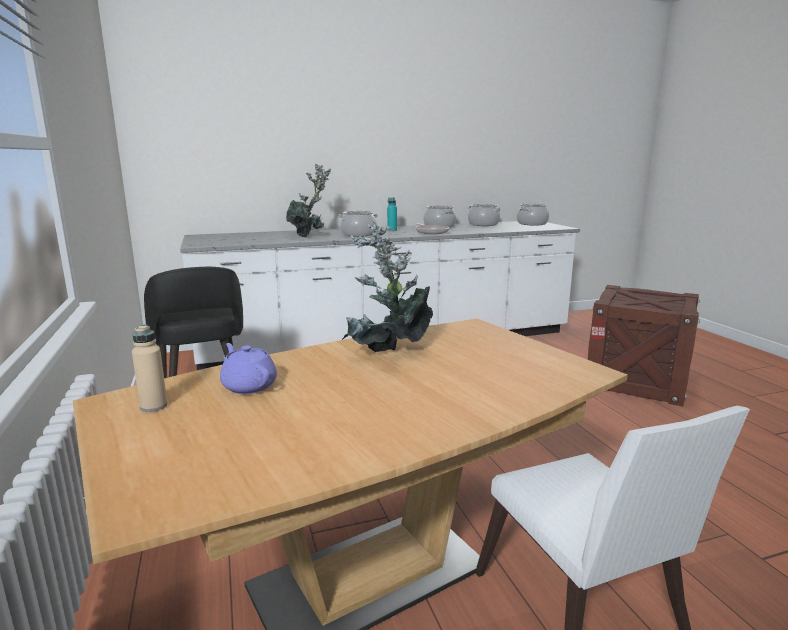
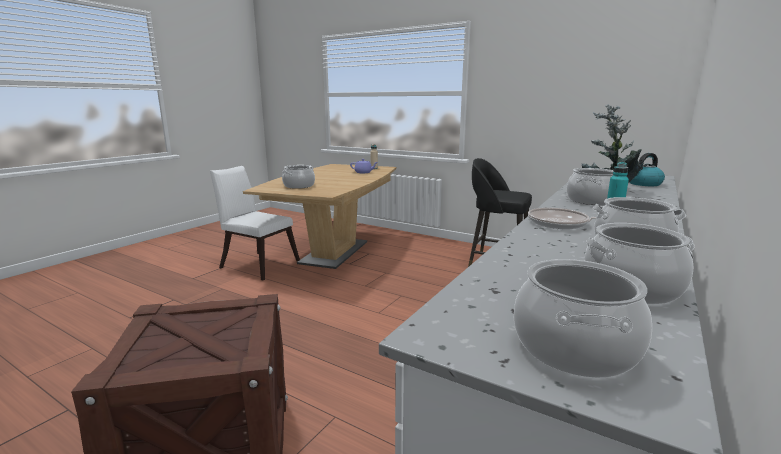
camera: 140 degrees right, 0 degrees up
potted plant [342,221,433,352] -> none
none -> cooking pot [282,165,315,189]
none -> kettle [629,153,665,186]

